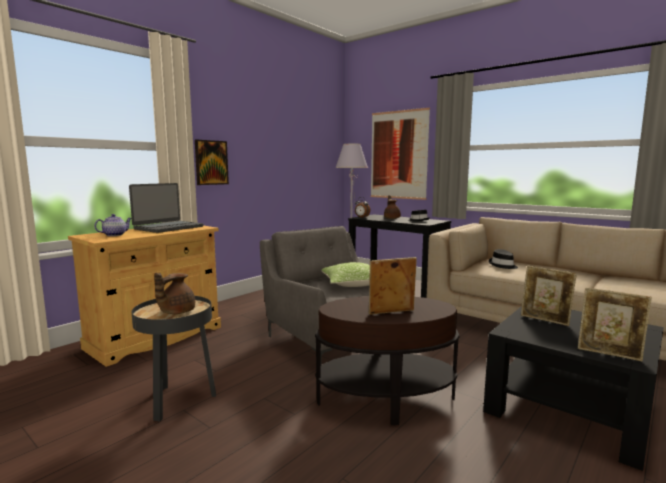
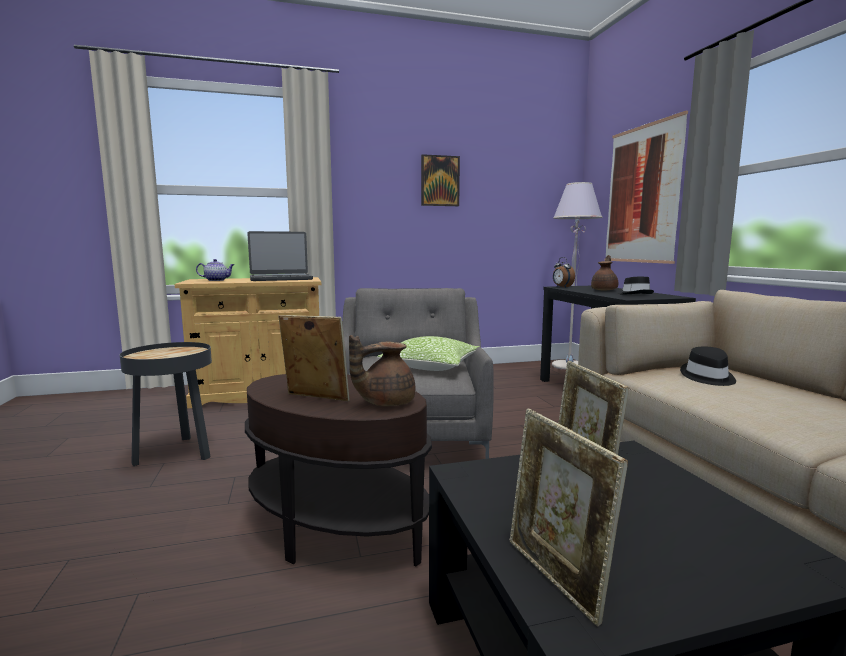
camera: 35 degrees right, 0 degrees up
brown teapot [154,273,195,314] -> brown teapot moved to [349,335,415,406]
picture [195,139,229,185] -> picture moved to [421,154,460,206]

